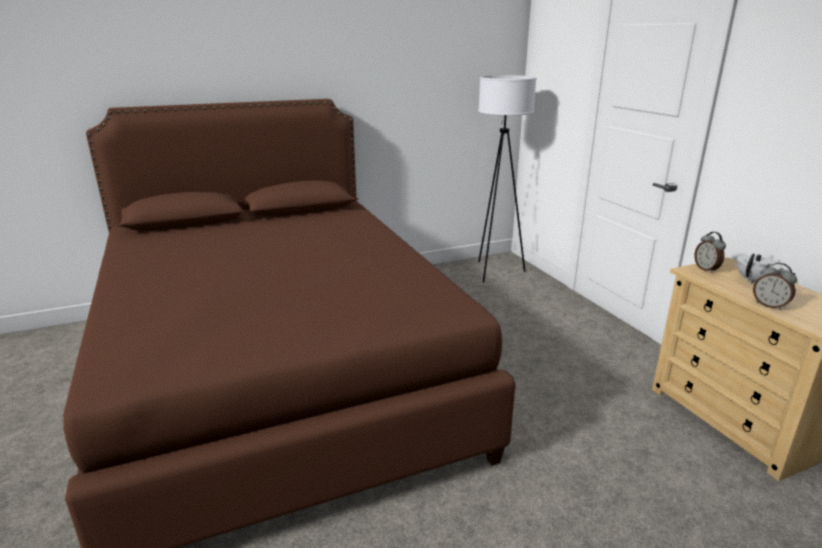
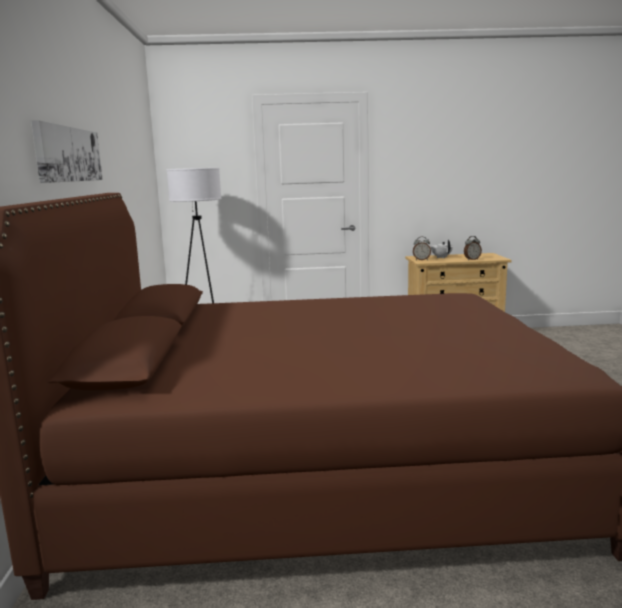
camera: 70 degrees left, 10 degrees down
none -> picture [31,120,103,183]

